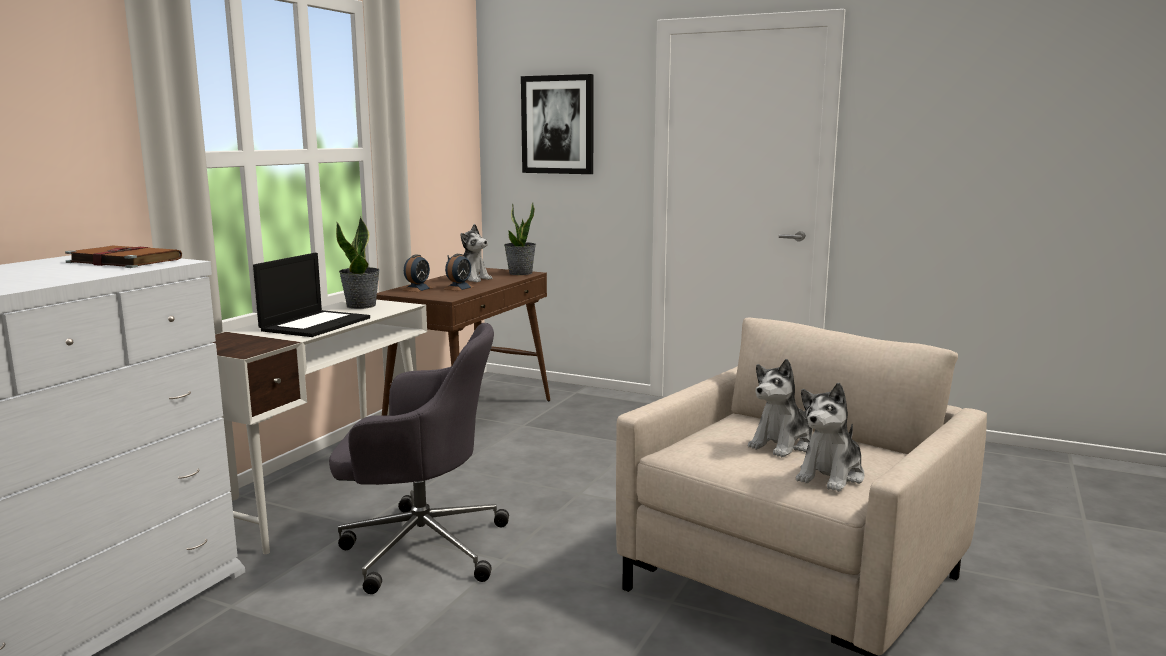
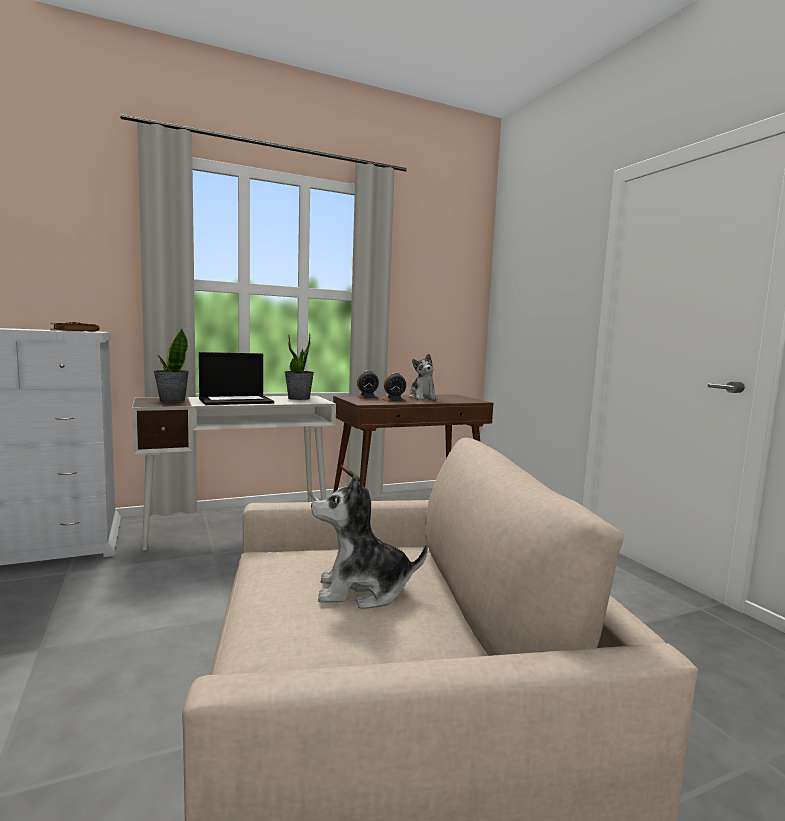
camera: 40 degrees right, 5 degrees down
grey office chair [329,323,509,594] -> none
potted plant [504,202,536,275] -> potted plant moved to [153,329,189,402]
picture [521,74,594,174] -> none
plush toy [796,383,865,492] -> none

